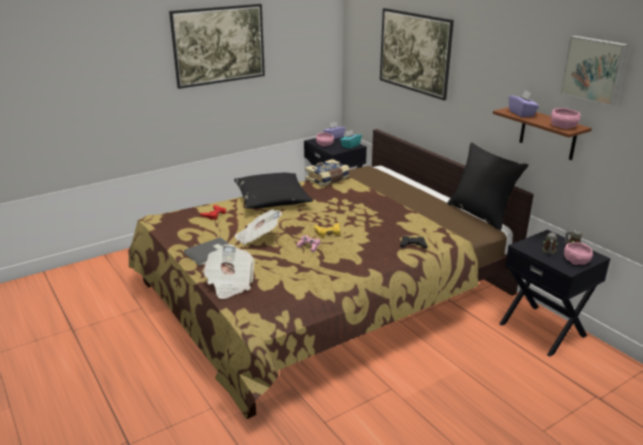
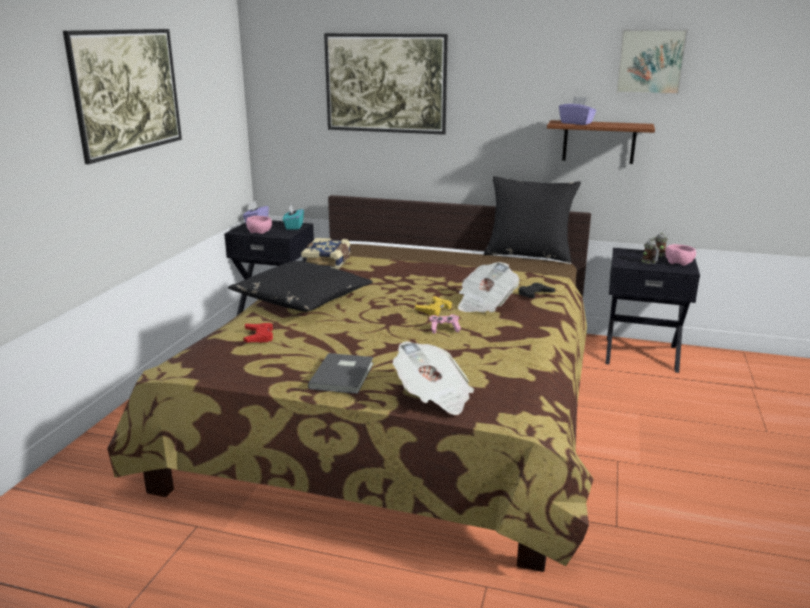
camera: 40 degrees left, 5 degrees down
newspaper [235,209,282,245] -> newspaper moved to [458,262,519,313]
pink bowl [551,108,581,129] -> none

